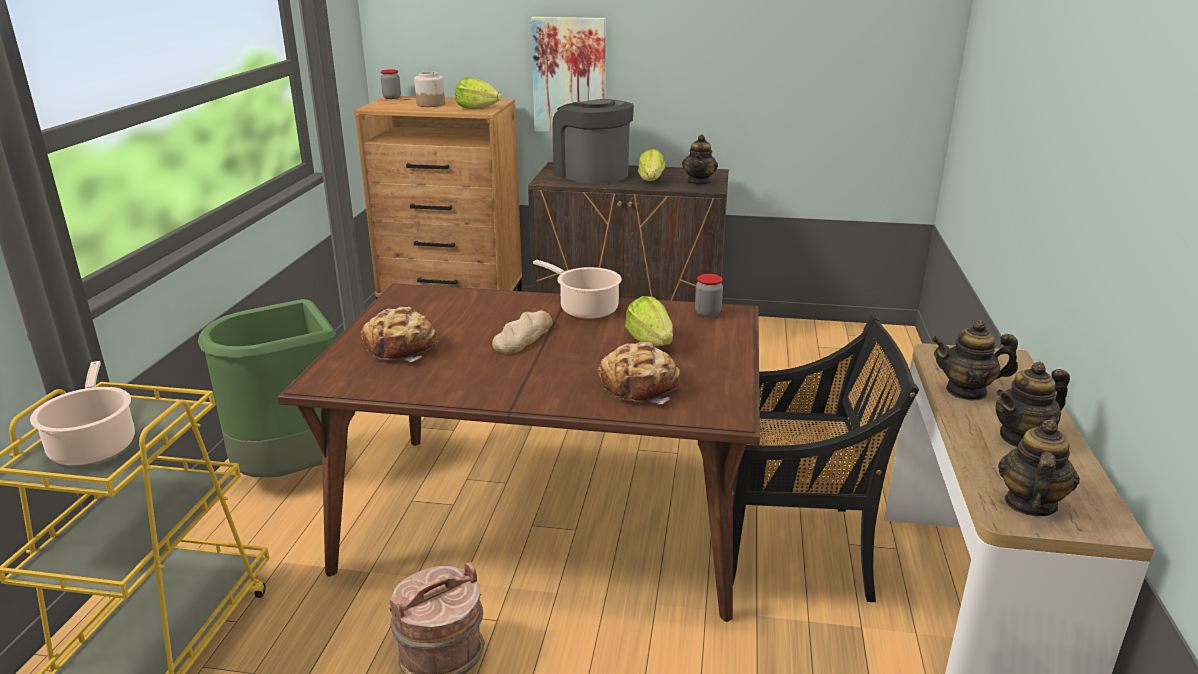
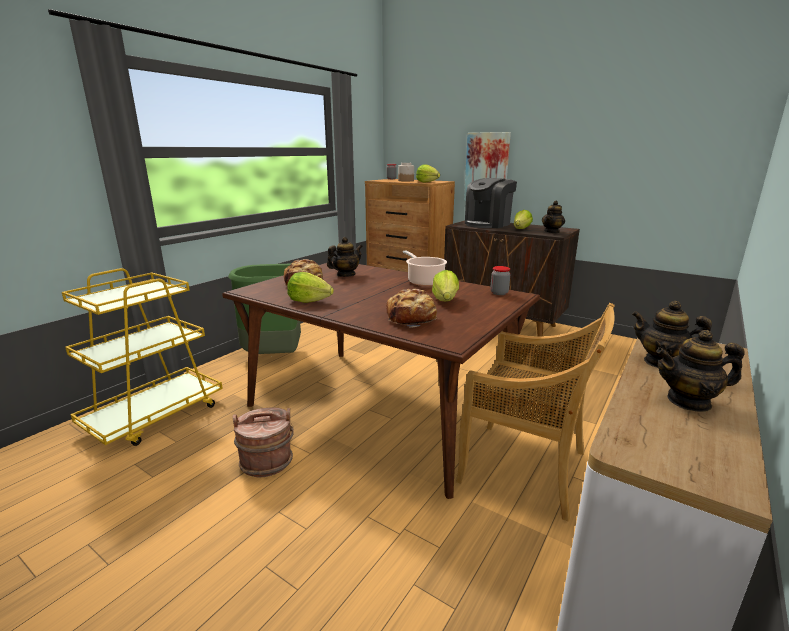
camera: 25 degrees right, 5 degrees down
cooking pot [30,361,135,466] -> none
bread [492,310,553,354] -> none
coffee machine [552,99,634,184] -> coffee machine turned 120 degrees counterclockwise [465,178,517,228]
black chair [733,315,919,602] -> beige chair [456,303,615,522]
teapot [998,420,1080,516] -> teapot moved to [327,237,363,277]
none -> lettuce [287,272,334,303]

